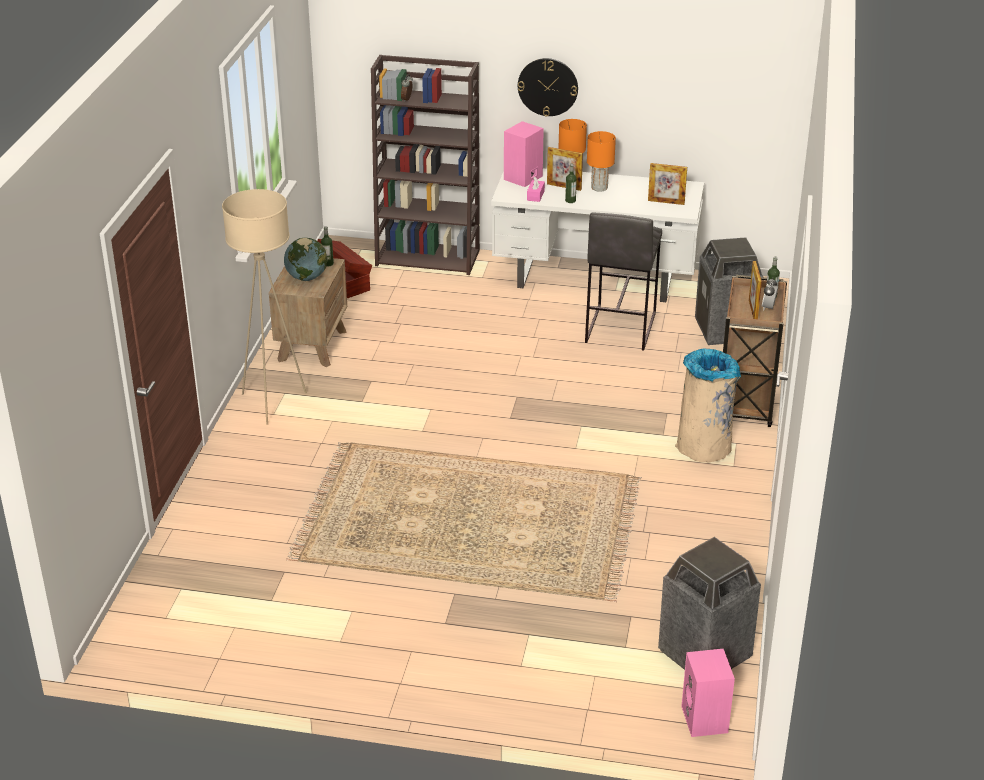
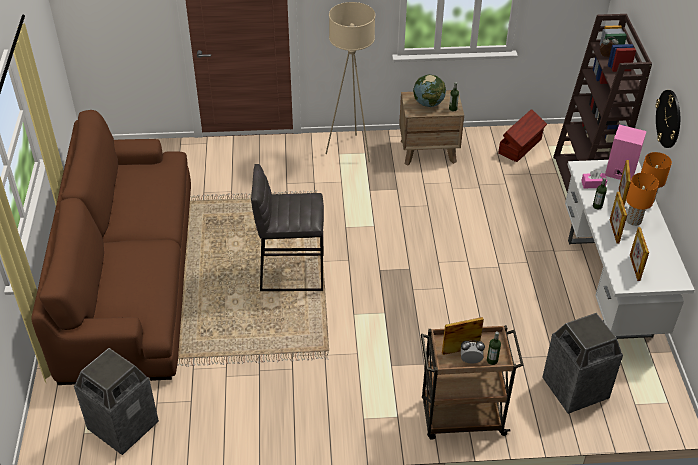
camera: 75 degrees right, 10 degrees up
grey stool [585,213,662,351] -> grey stool moved to [251,164,324,291]
beige trash can [675,348,741,462] -> none
pink speaker [681,649,735,737] -> none
none -> brown sofa [31,110,191,385]
none -> picture frame [610,192,627,244]

